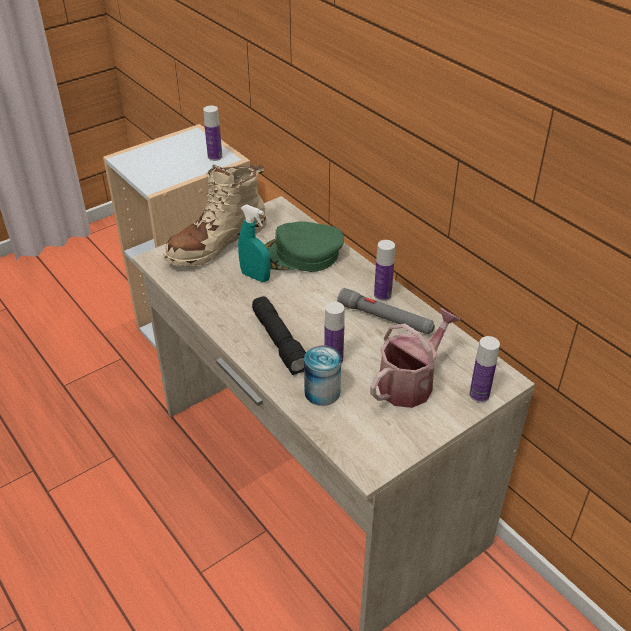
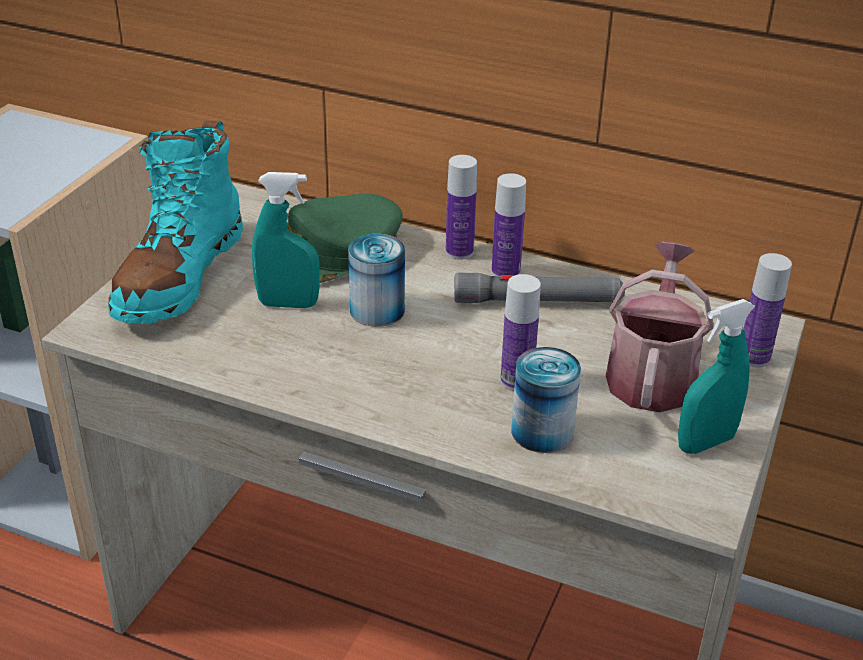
camera: 30 degrees left, 5 degrees down
beige boot [164,164,267,266] -> turquoise boot [108,121,243,324]
bottle [203,106,222,161] -> bottle moved to [446,155,477,260]
black flashlight [252,296,306,375] -> none
none -> can [348,234,405,327]
none -> turquoise spray bottle [678,299,755,454]

